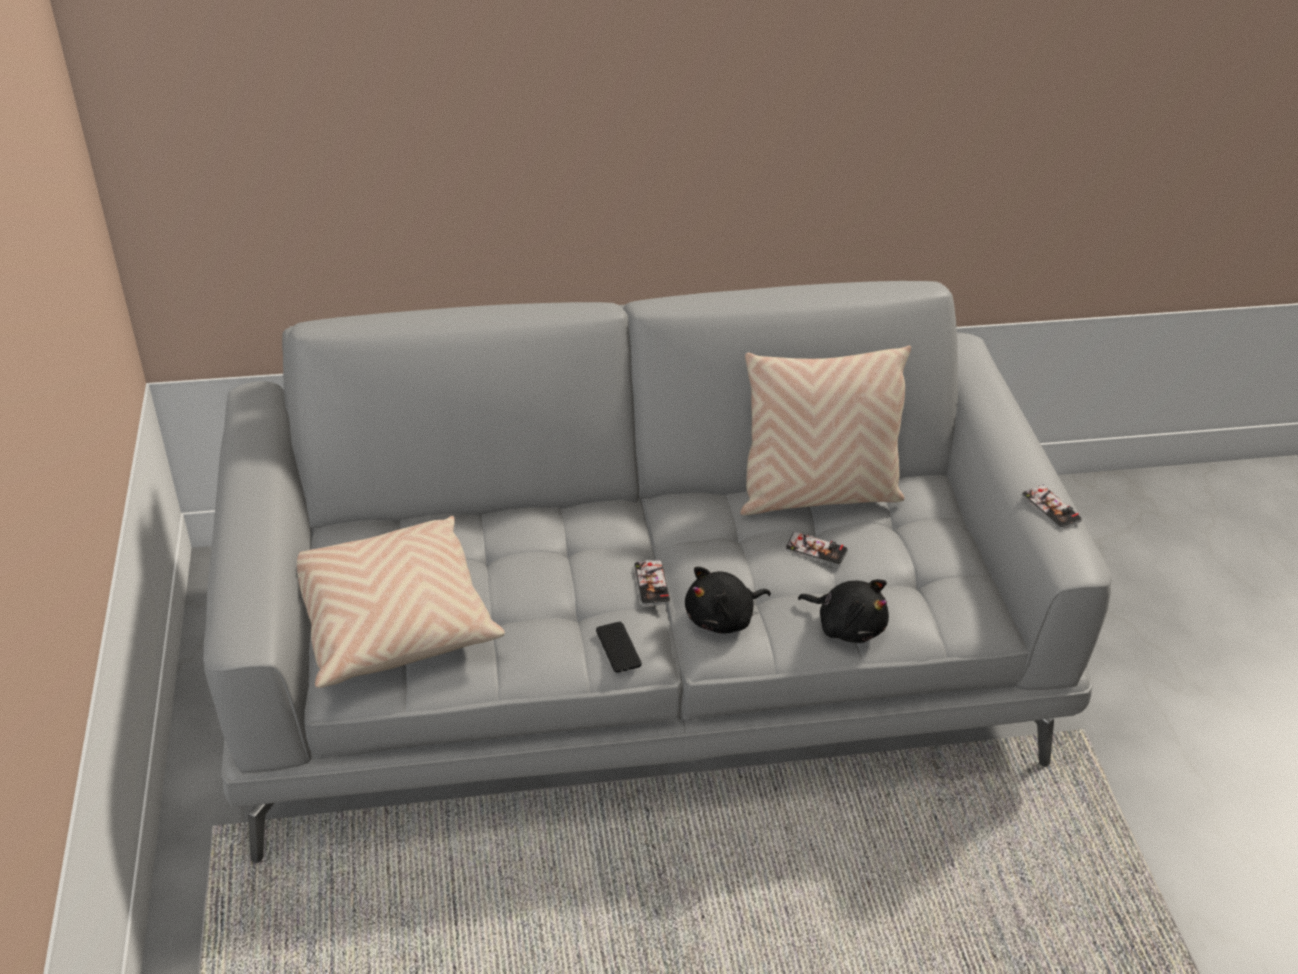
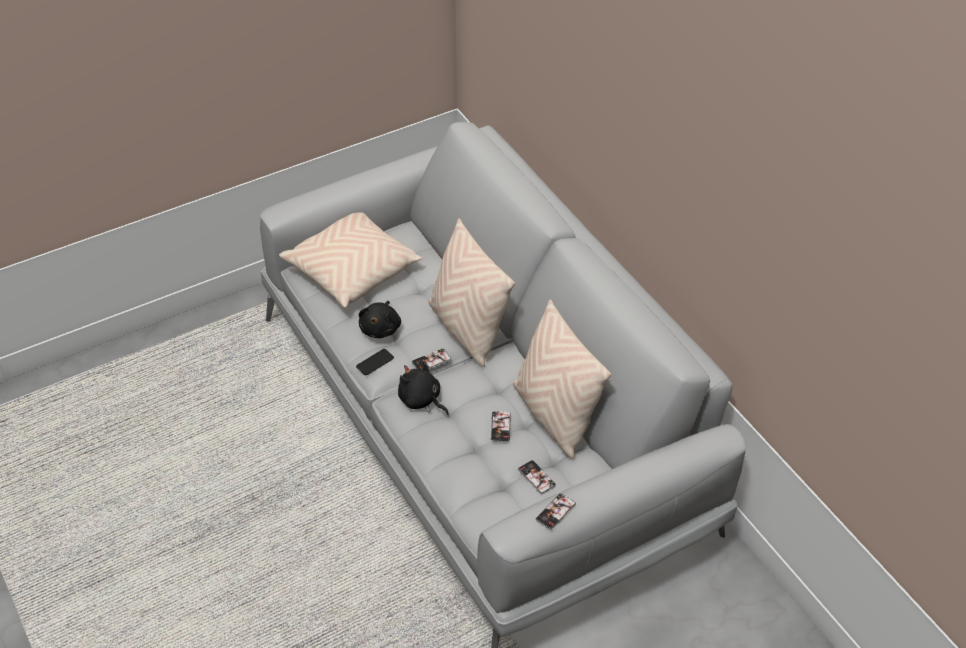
camera: 70 degrees right, 5 degrees up
black plush toy [798,579,889,643] -> black plush toy moved to [359,301,401,338]
none -> beige pillow [428,218,515,367]
none -> phone [518,460,556,494]

